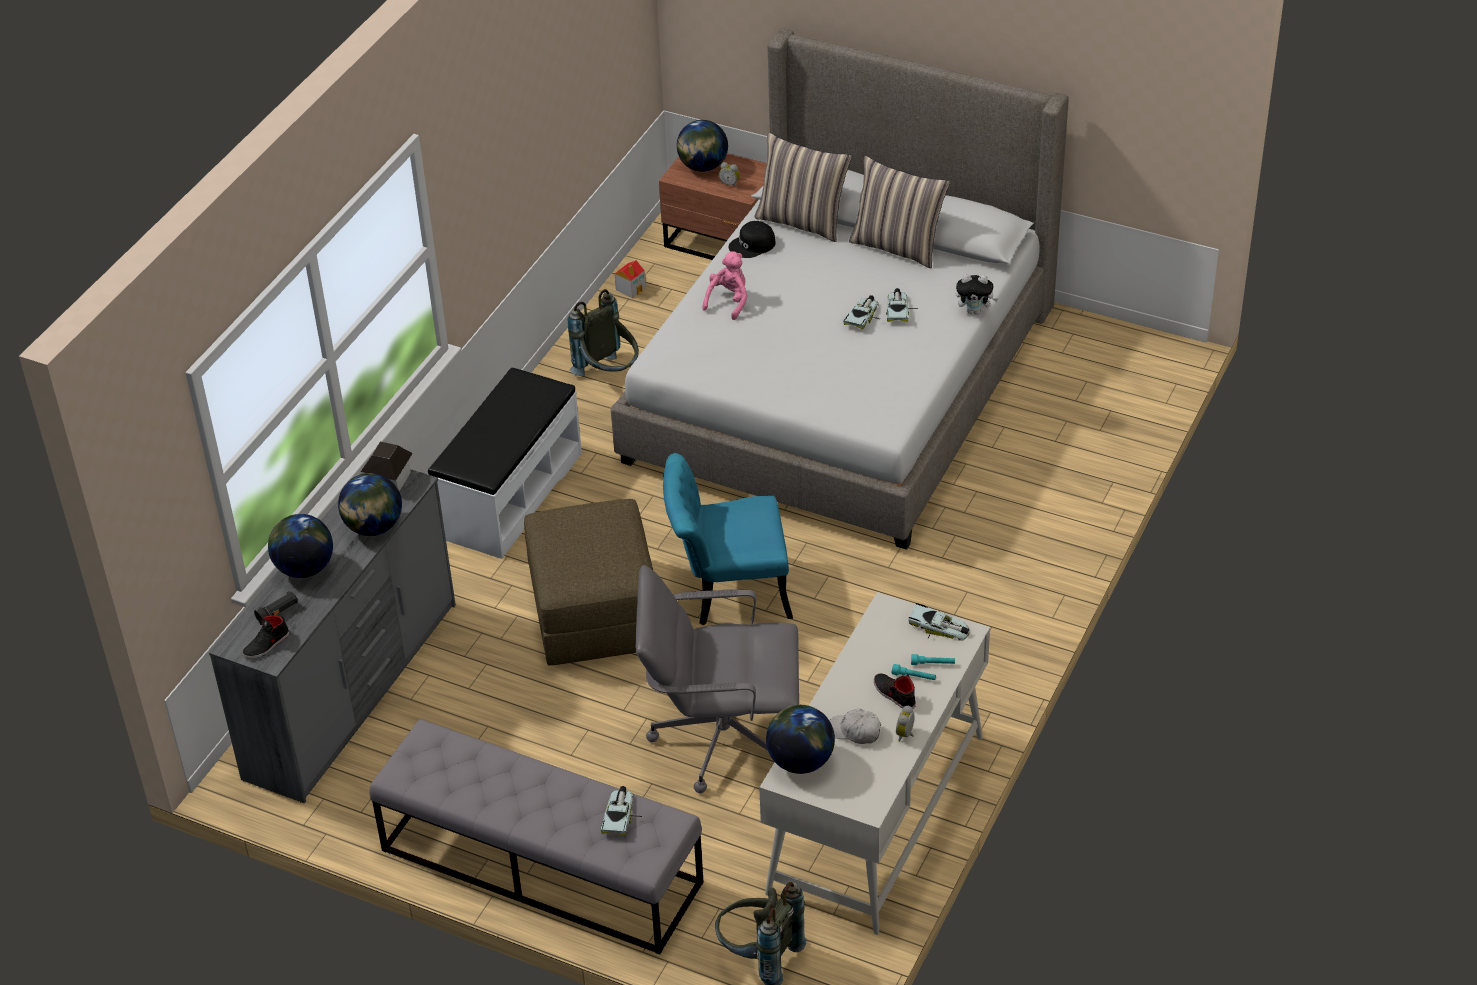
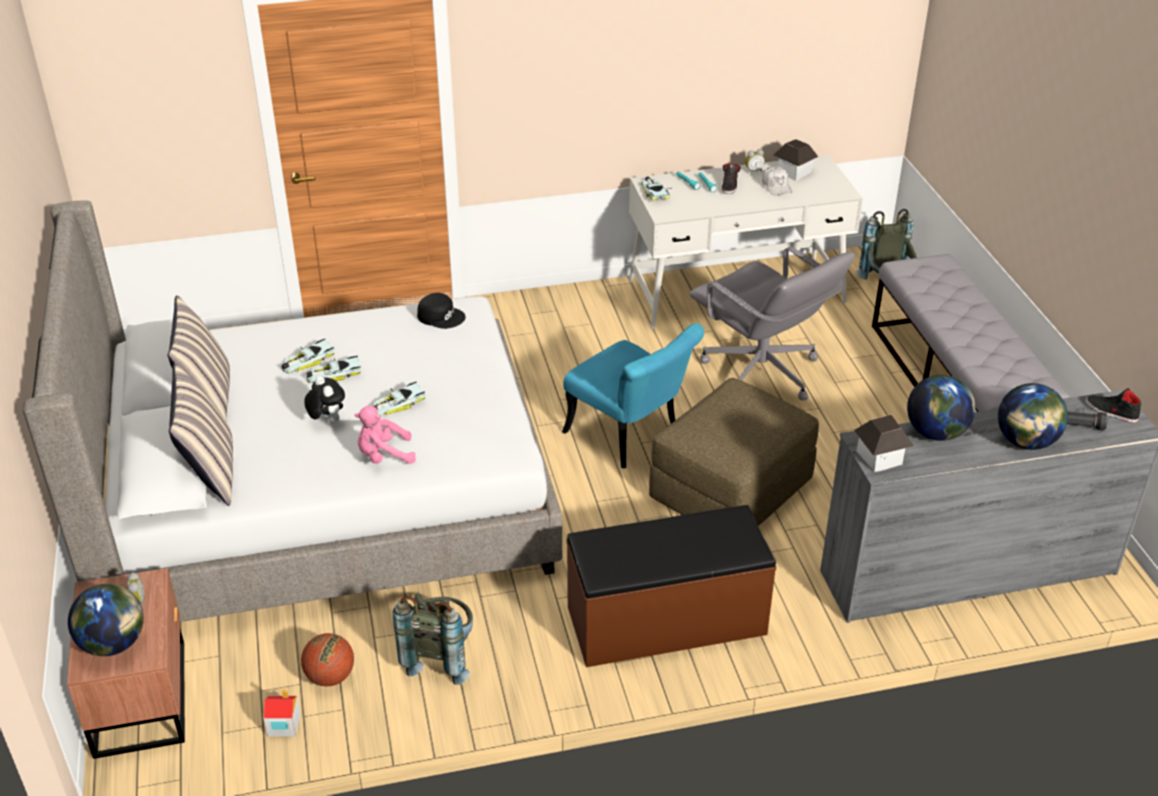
camera: 130 degrees left, 5 degrees down
black shoe [242,615,289,659] -> black shoe turned 150 degrees counterclockwise [1086,388,1141,423]
white bench [428,368,582,559] -> brown bench [566,505,776,667]
toy car [600,786,642,835] -> toy car moved to [371,382,426,416]
black cap [729,221,775,258] -> black cap moved to [417,293,466,329]
globe [766,705,835,774] -> none
plush toy [956,274,998,315] -> plush toy moved to [304,376,345,424]
none -> basketball [301,633,354,686]
none -> toy house [774,139,818,181]

